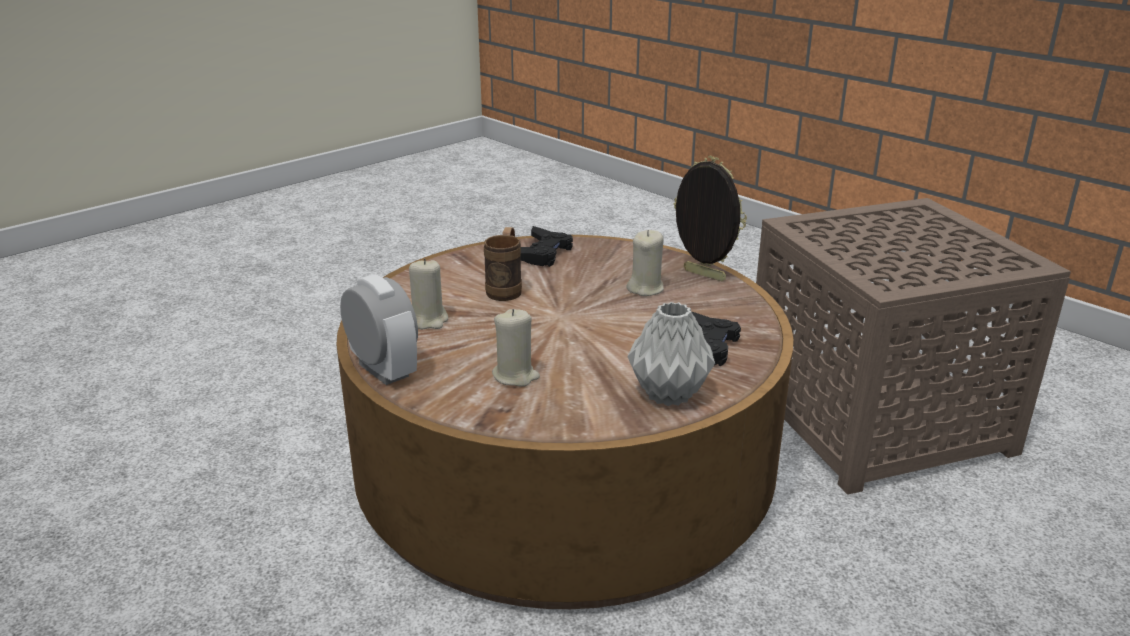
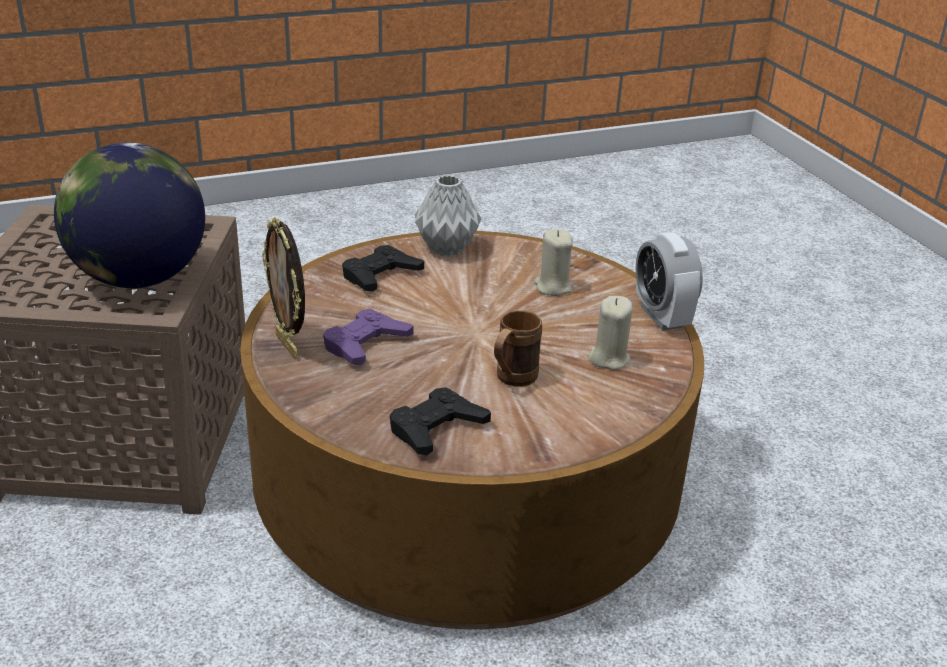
camera: 160 degrees left, 5 degrees up
beige candle [627,230,664,296] -> purple game controller [323,309,414,365]
none -> globe [54,143,205,288]

